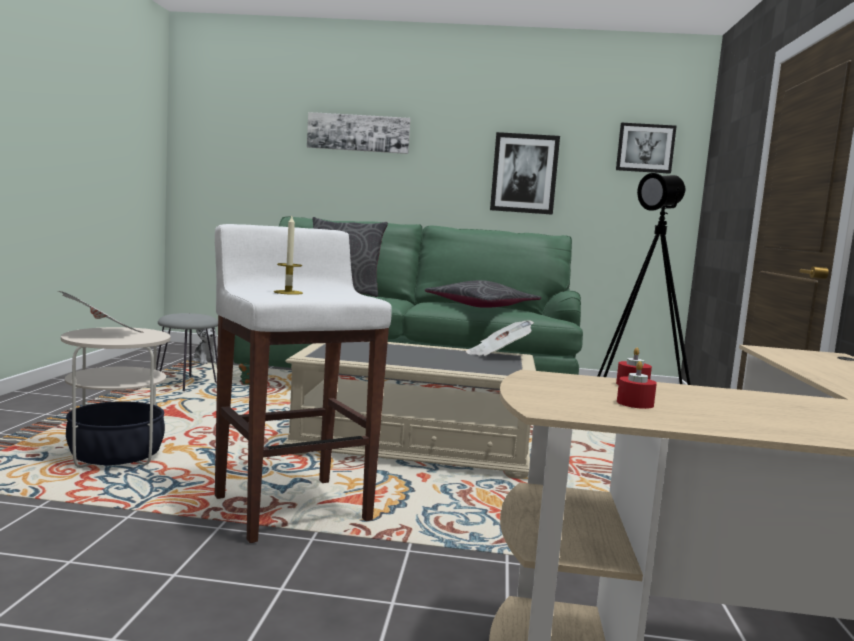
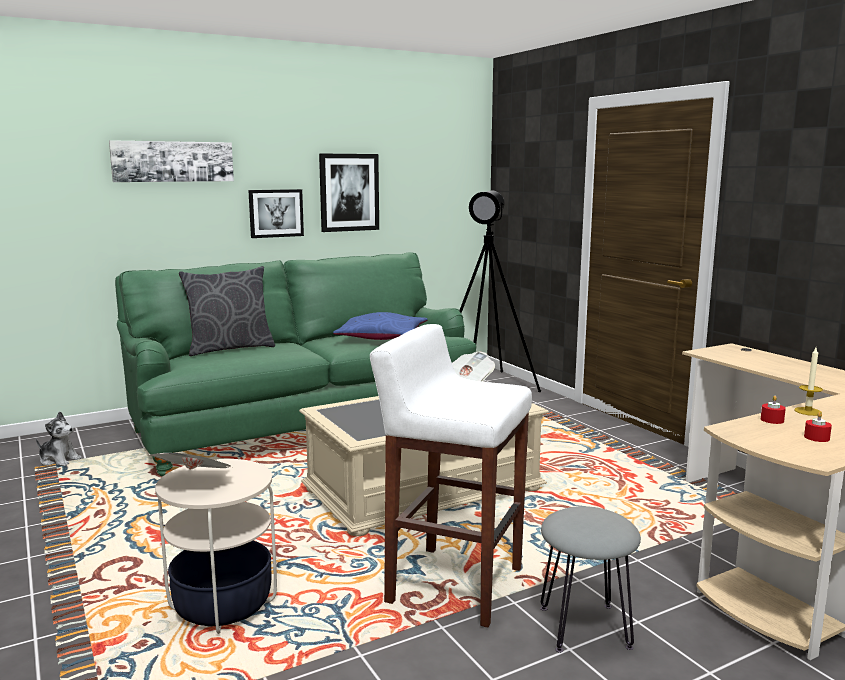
camera: 35 degrees left, 5 degrees up
grey stool [156,313,218,391] -> grey stool moved to [540,506,641,653]
candle [274,216,303,295] -> candle moved to [794,348,823,416]
grey pillow [425,280,541,308] -> blue pillow [333,312,427,340]
picture [616,123,677,174] -> picture moved to [248,189,304,238]

